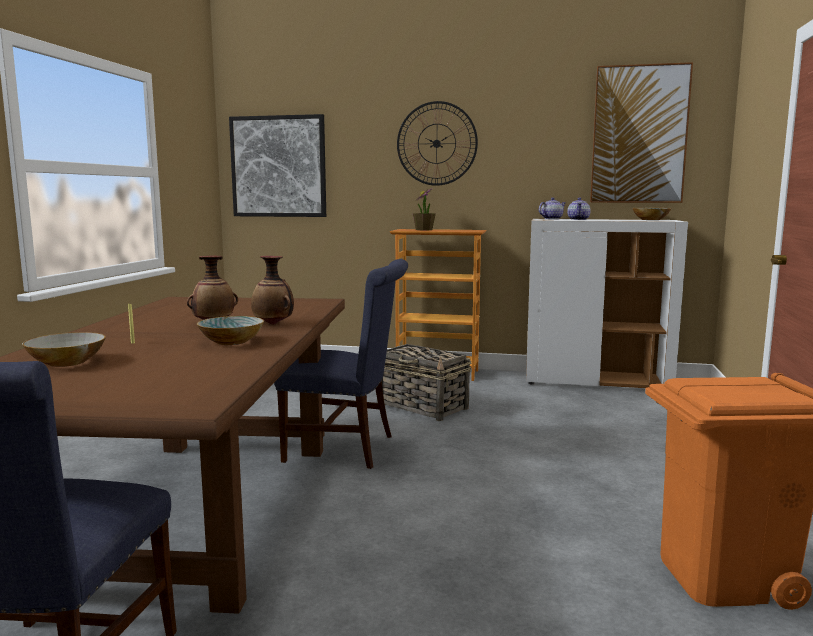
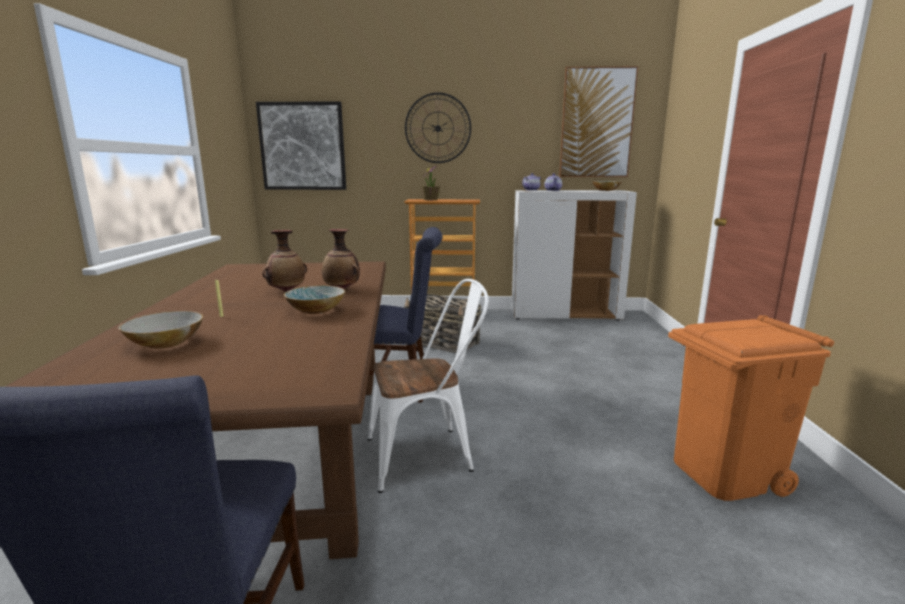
camera: 10 degrees left, 5 degrees up
none -> white chair [368,279,489,493]

